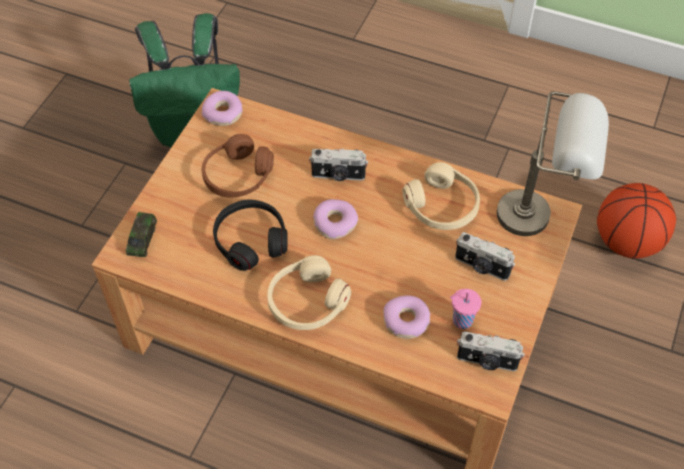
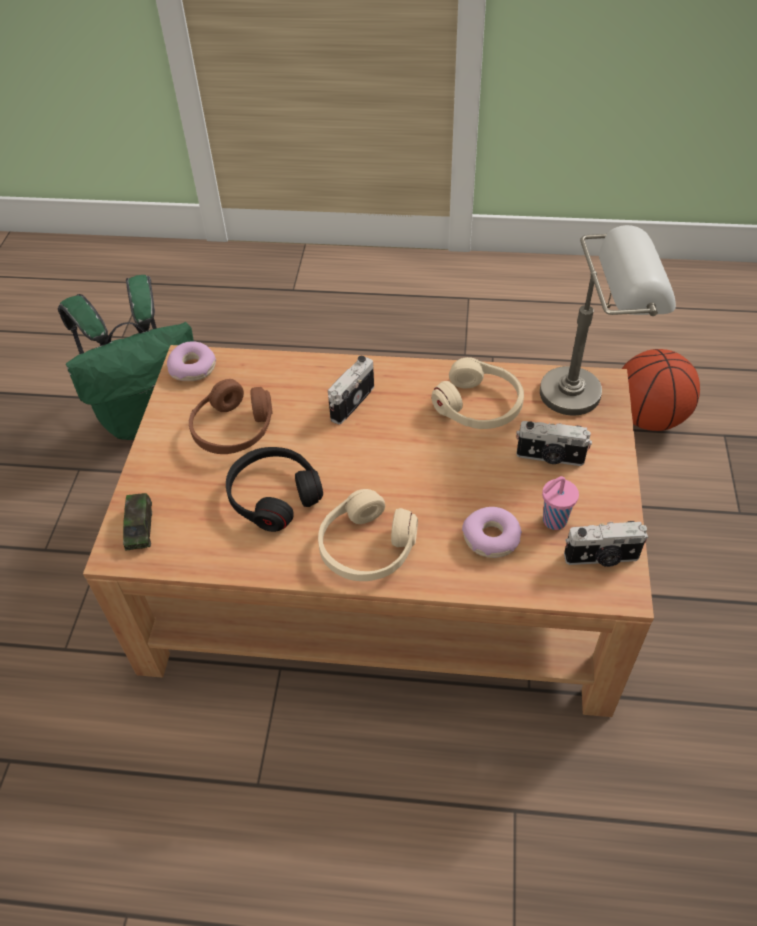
camera: 15 degrees left, 5 degrees down
camera [309,149,368,181] -> camera turned 135 degrees clockwise [328,356,374,425]
donut [313,199,358,239] -> none

